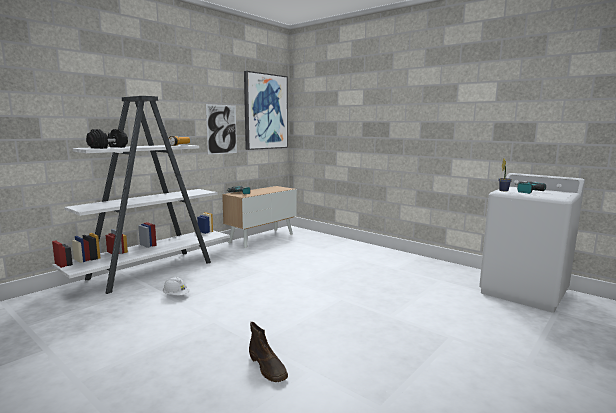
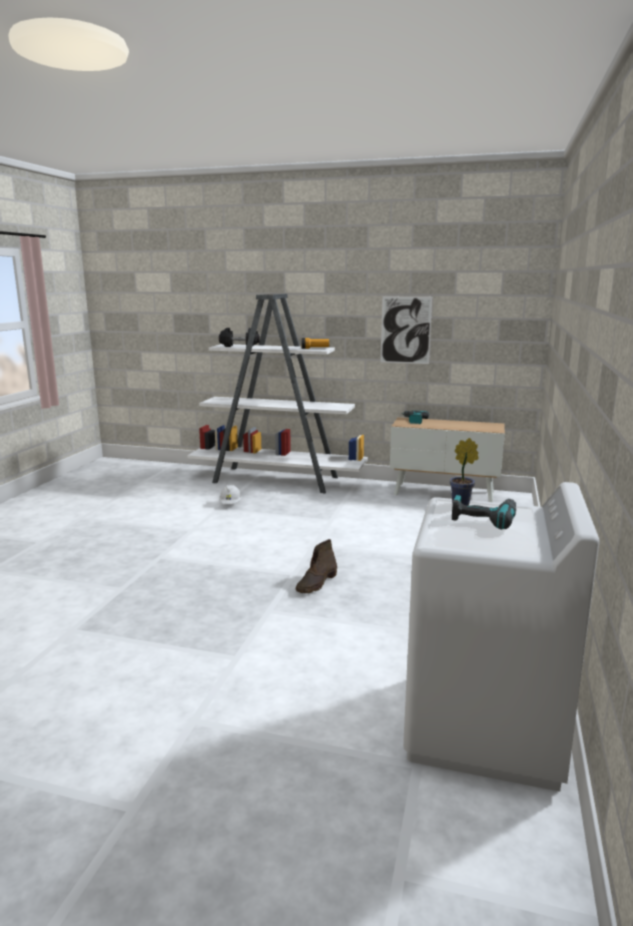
camera: 65 degrees right, 5 degrees up
picture [244,71,288,150] -> none
brown boot [249,322,288,382] -> brown boot moved to [296,539,337,593]

